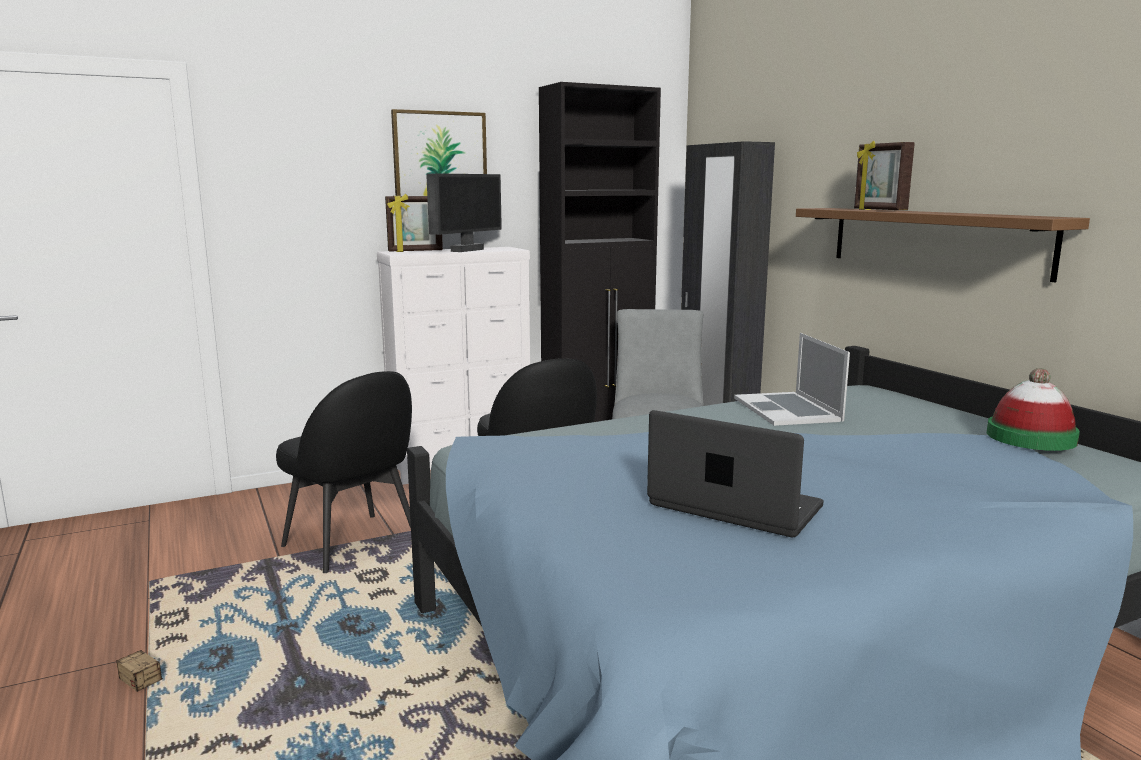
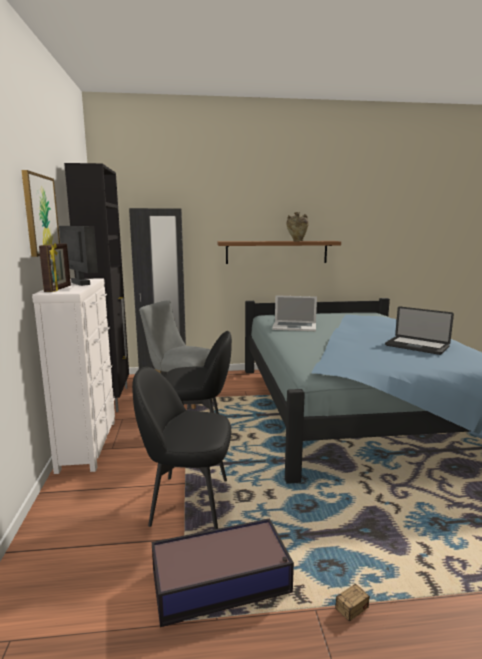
camera: 70 degrees left, 0 degrees up
black chair [276,371,412,573] -> black chair turned 150 degrees counterclockwise [132,367,231,529]
laptop [647,410,824,537] -> laptop turned 105 degrees counterclockwise [385,307,454,355]
picture frame [854,141,915,210] -> none
hat [987,368,1080,451] -> none
none -> storage box [152,518,294,627]
none -> beige vase [286,212,309,241]

